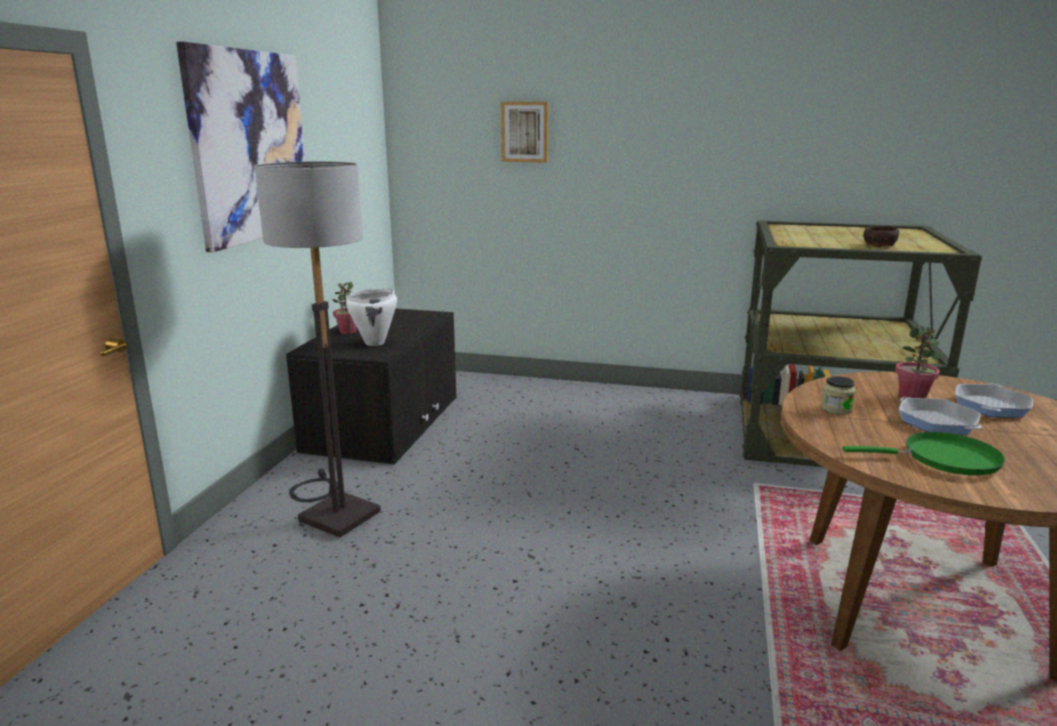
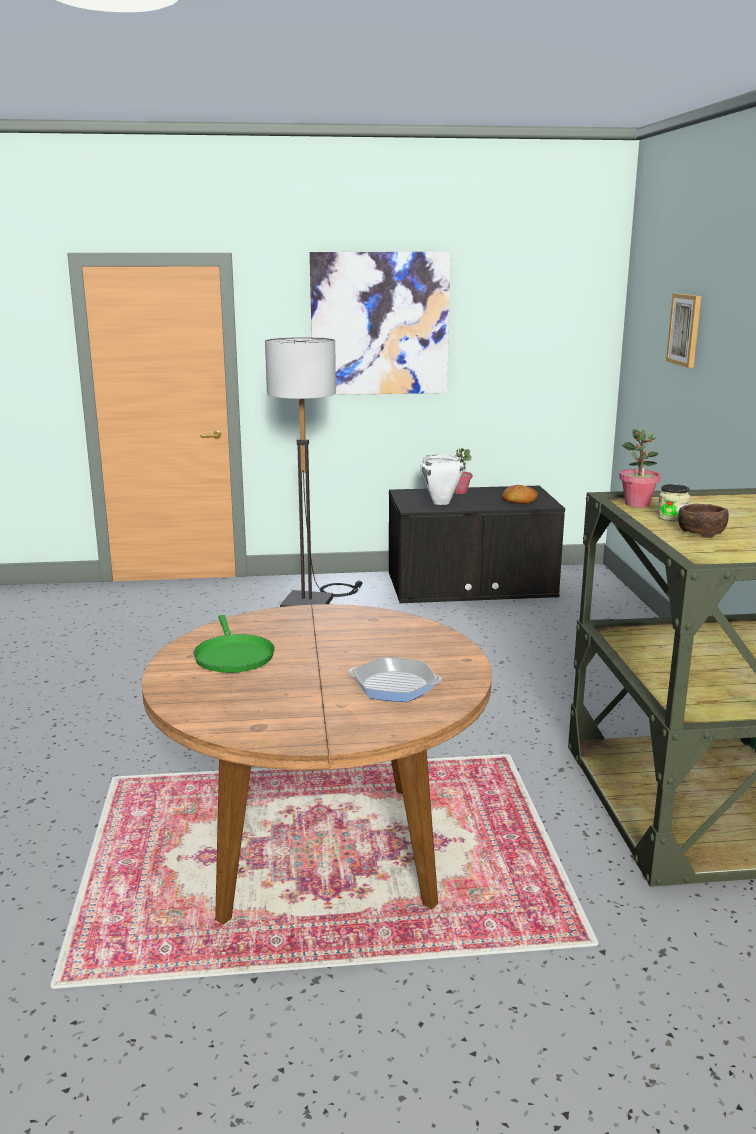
camera: 70 degrees right, 0 degrees up
jar [821,376,855,415] -> jar moved to [657,484,690,522]
potted plant [895,326,943,400] -> potted plant moved to [619,429,661,508]
frying pan [899,397,982,435] -> none
none -> bread [502,485,538,504]

